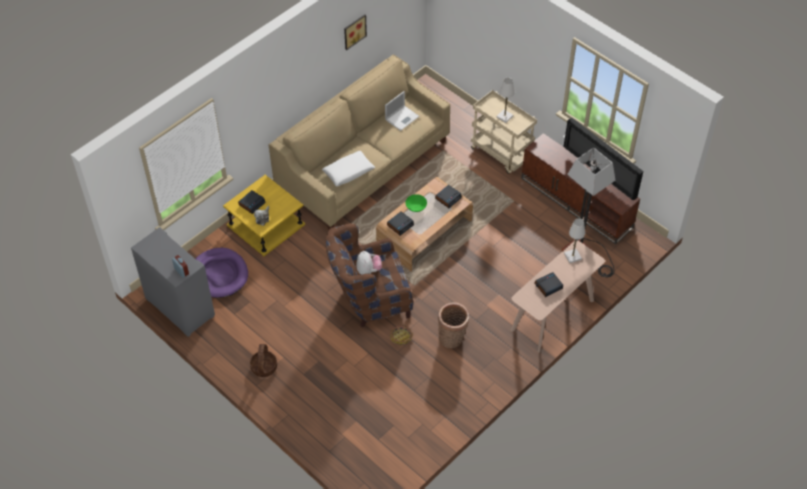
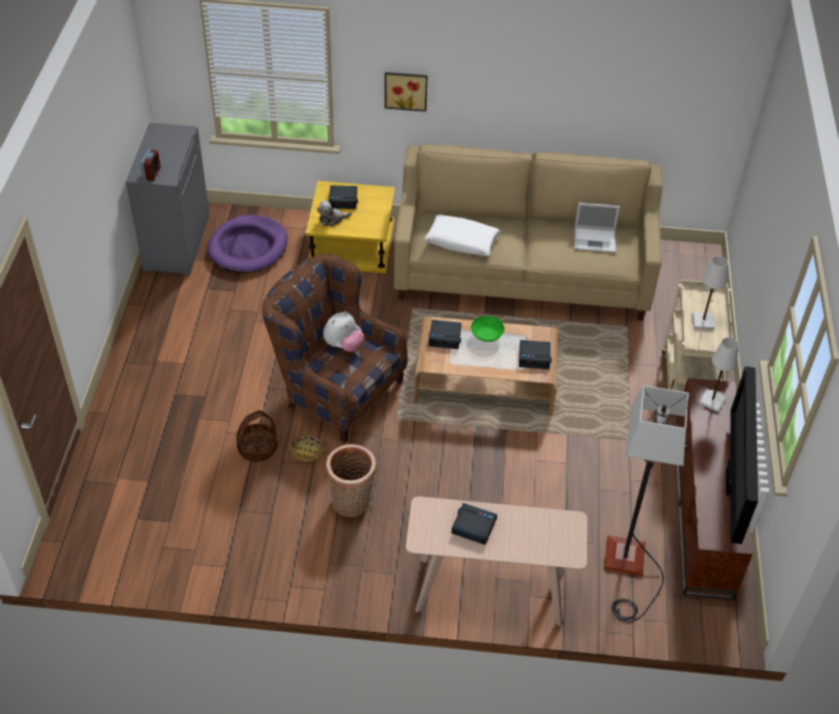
camera: 50 degrees right, 5 degrees down
basket [250,344,277,377] -> basket moved to [236,411,277,462]
picture [344,14,367,50] -> picture moved to [385,72,428,112]
white table lamp [564,218,585,263] -> white table lamp moved to [699,337,738,413]

